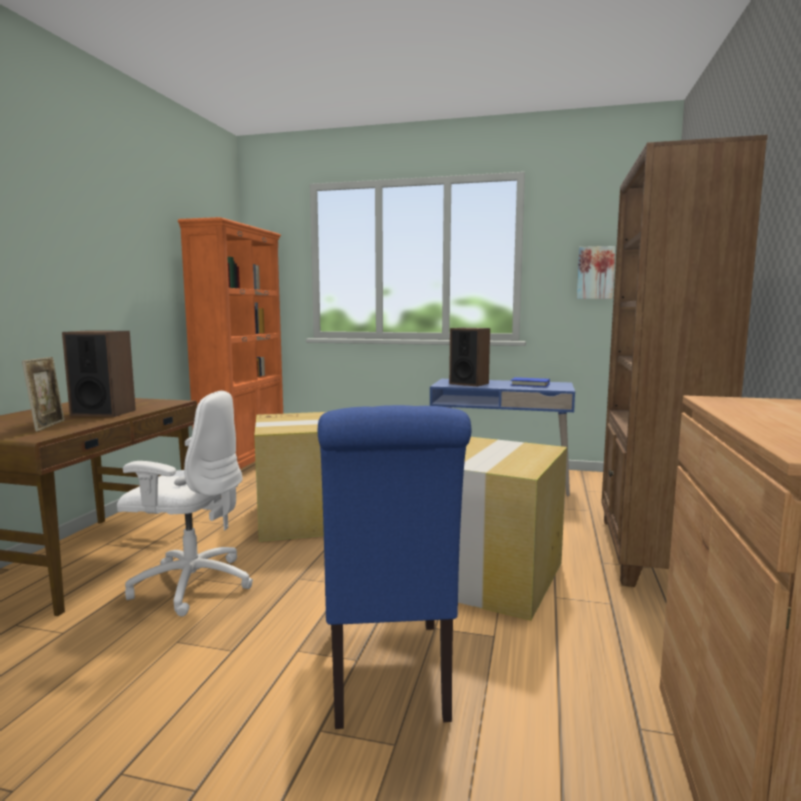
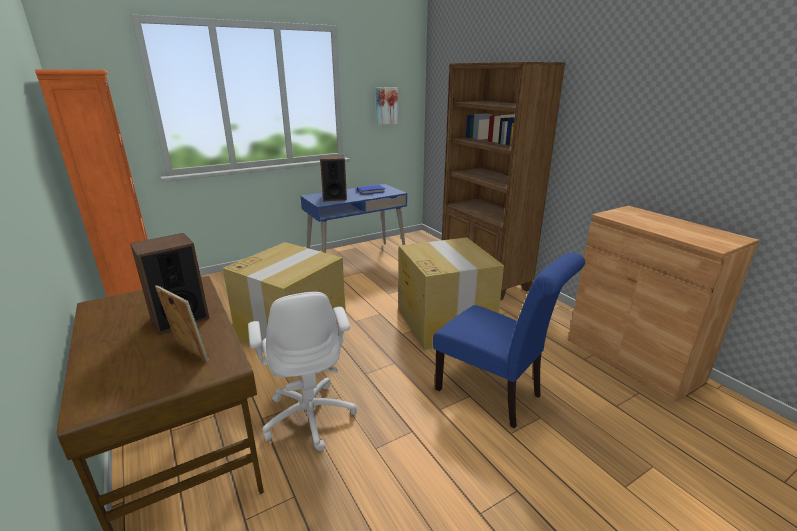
camera: 45 degrees left, 15 degrees up
white office chair [117,391,253,616] -> white office chair turned 105 degrees clockwise [248,292,357,451]

